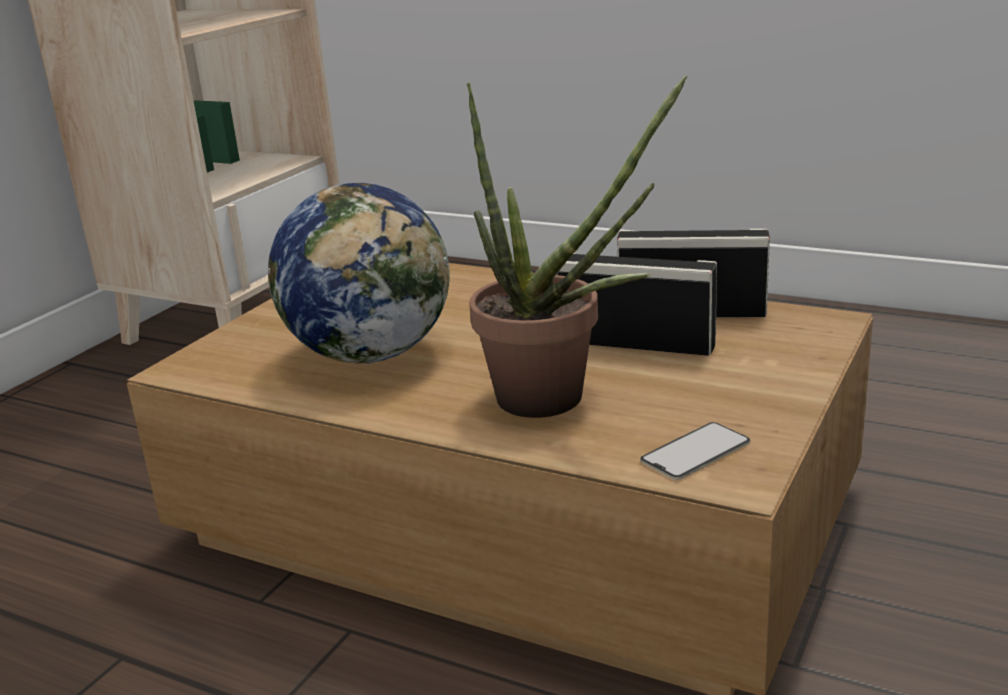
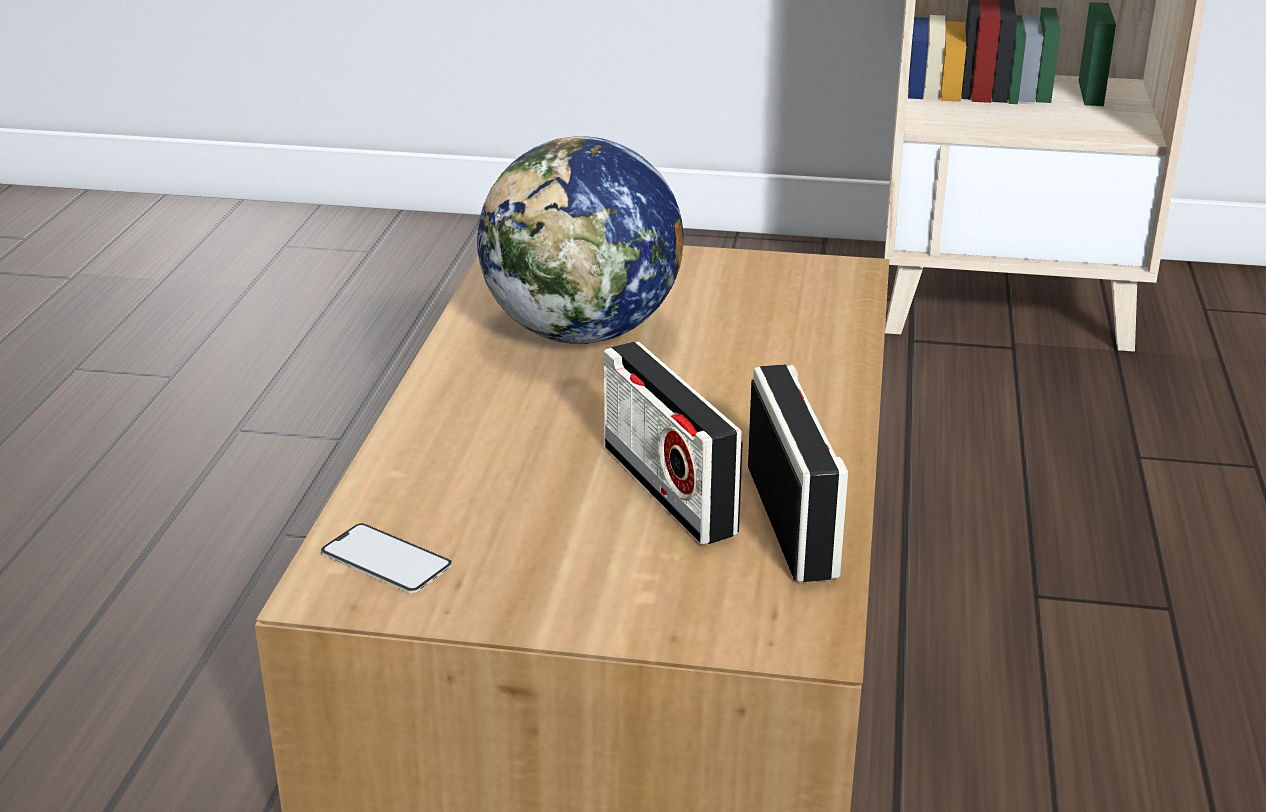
camera: 70 degrees right, 5 degrees up
potted plant [467,75,687,418] -> none
radio [557,253,717,356] -> radio turned 150 degrees clockwise [604,342,743,545]

